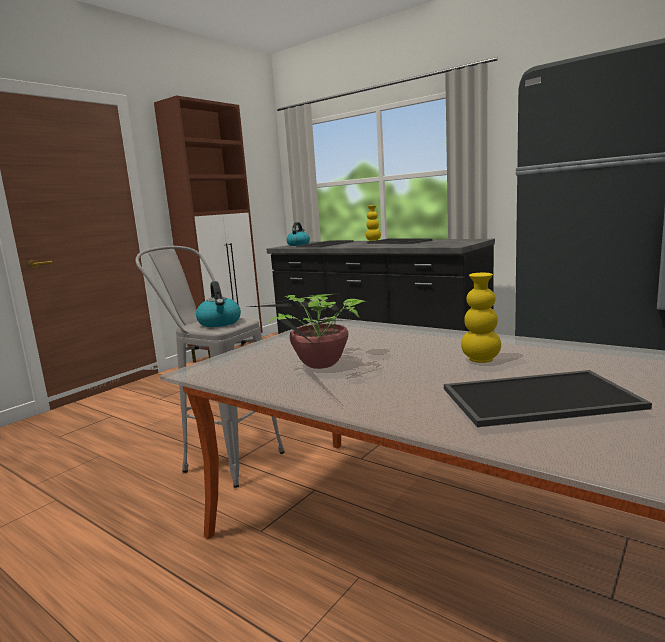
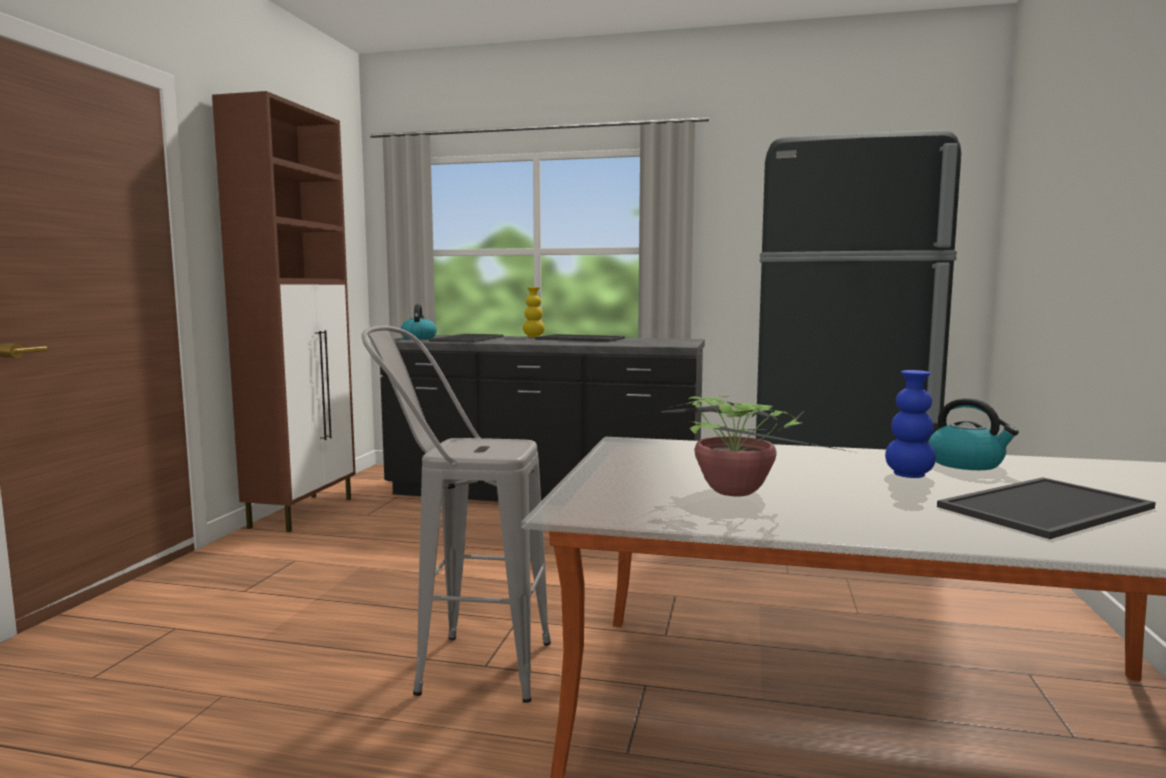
camera: 25 degrees left, 5 degrees down
kettle [196,281,241,327] -> kettle moved to [928,398,1019,470]
yellow vase [461,273,501,363] -> blue vase [885,370,936,478]

